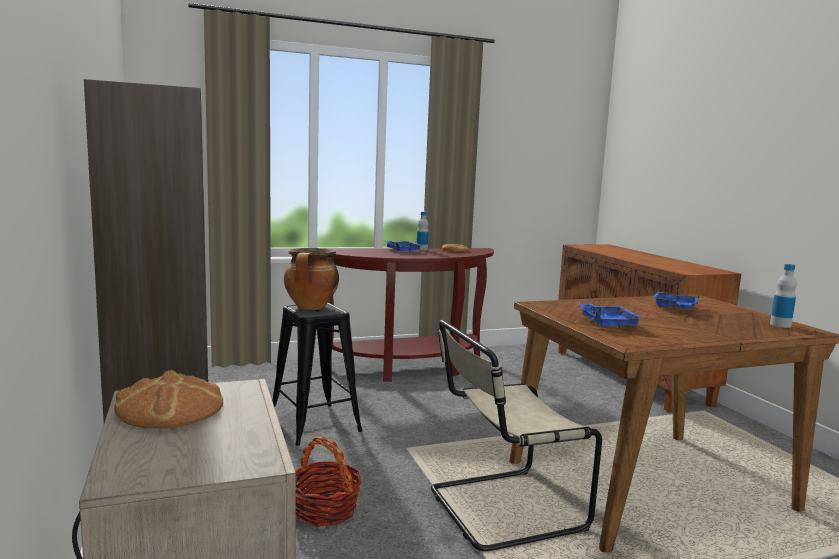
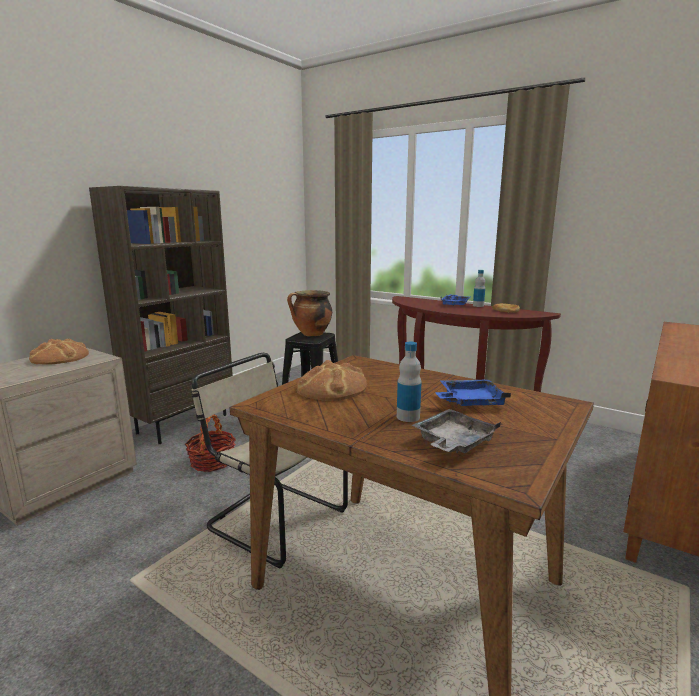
camera: 55 degrees right, 5 degrees up
blue tray [578,303,644,328] -> bread [297,360,367,401]
bottle [770,264,797,328] -> bottle moved to [397,342,422,422]
none -> grey tray [412,409,501,453]

